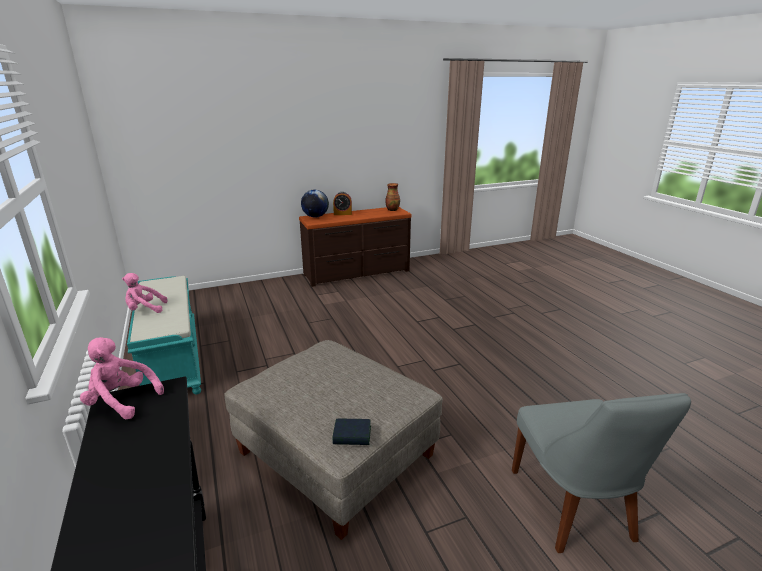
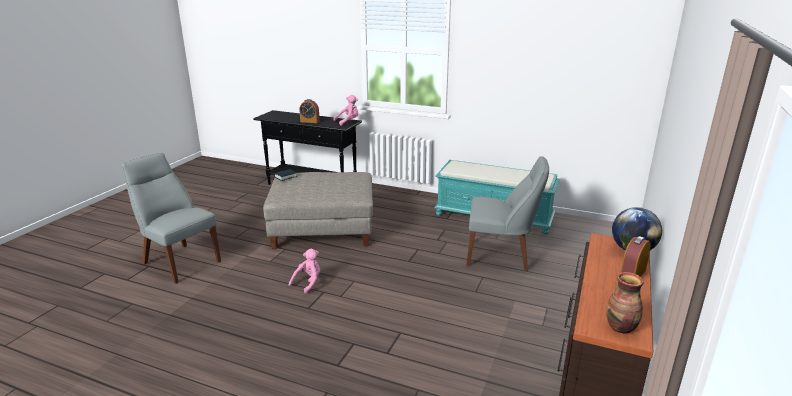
camera: 135 degrees right, 0 degrees up
pink plush toy [122,273,168,313] -> pink plush toy moved to [289,249,320,294]
none -> alarm clock [299,99,320,123]
none -> grey chair [466,156,549,271]

